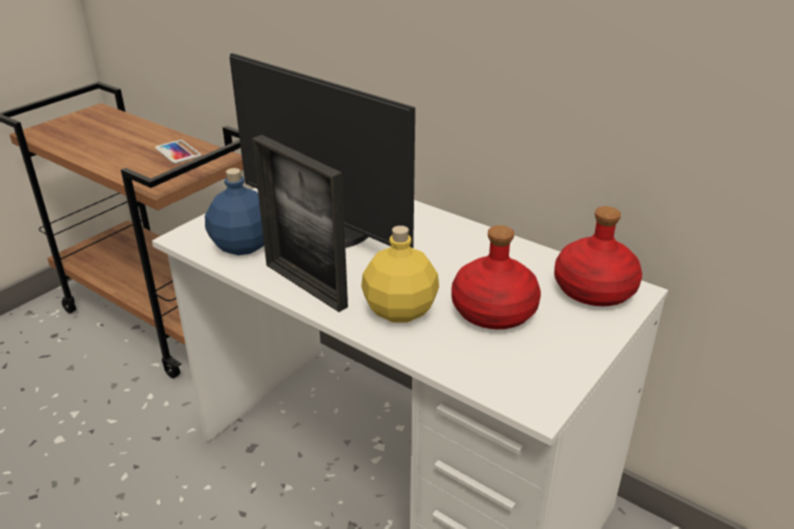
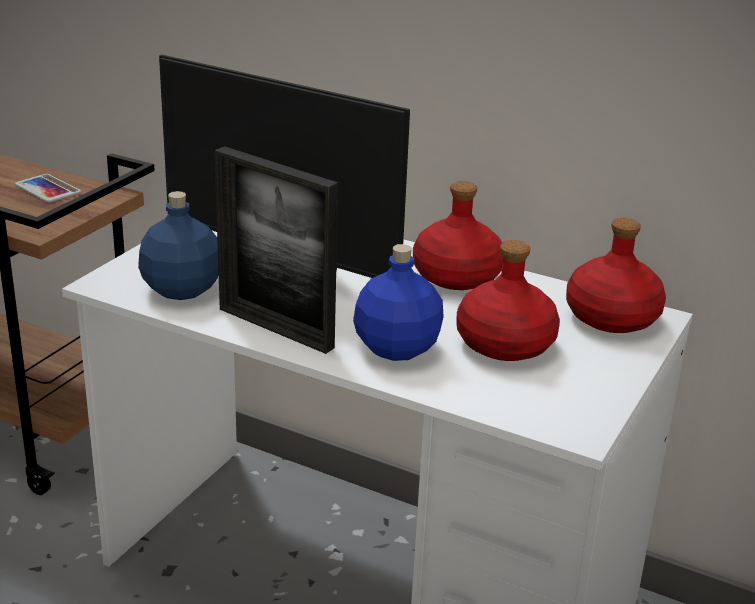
camera: 10 degrees left, 5 degrees down
yellow bottle [361,226,439,322] -> blue bottle [353,244,444,361]
none -> red bottle [413,181,503,290]

